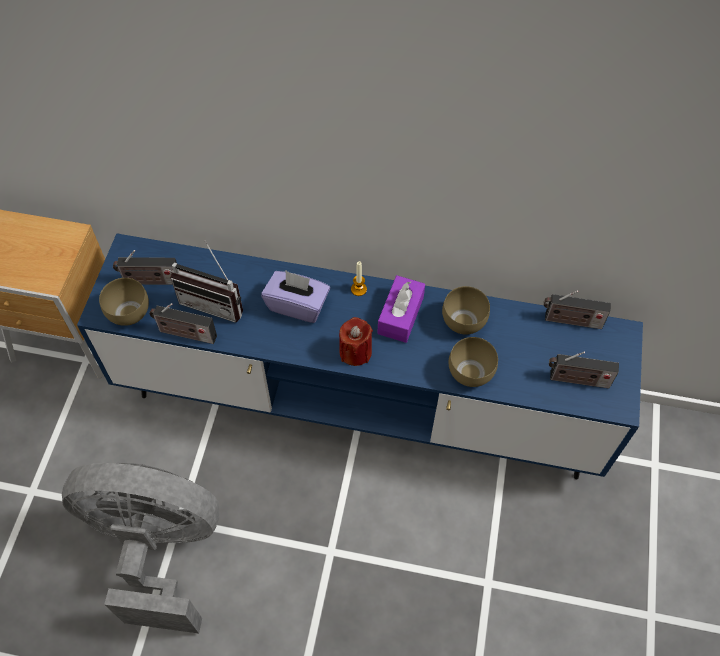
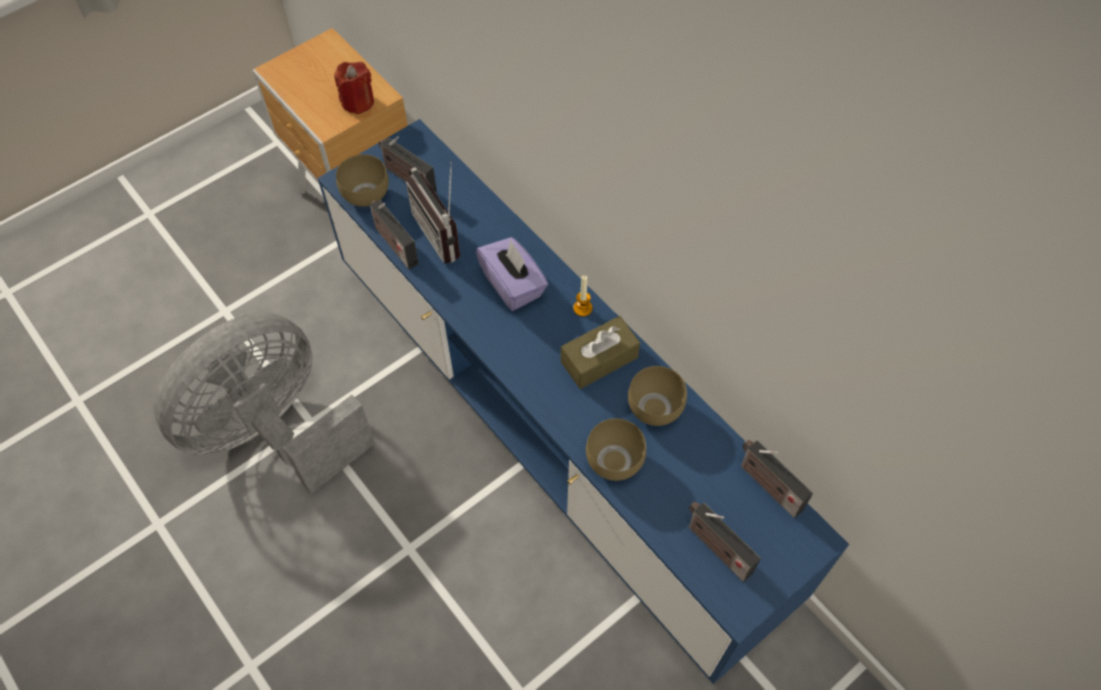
camera: 40 degrees right, 0 degrees up
grey fan [62,463,219,633] -> grey fan turned 90 degrees counterclockwise [154,312,375,494]
red candle [339,317,373,366] -> red candle moved to [334,62,374,114]
purple tissue box [377,275,425,343] -> brown tissue box [561,316,640,389]

